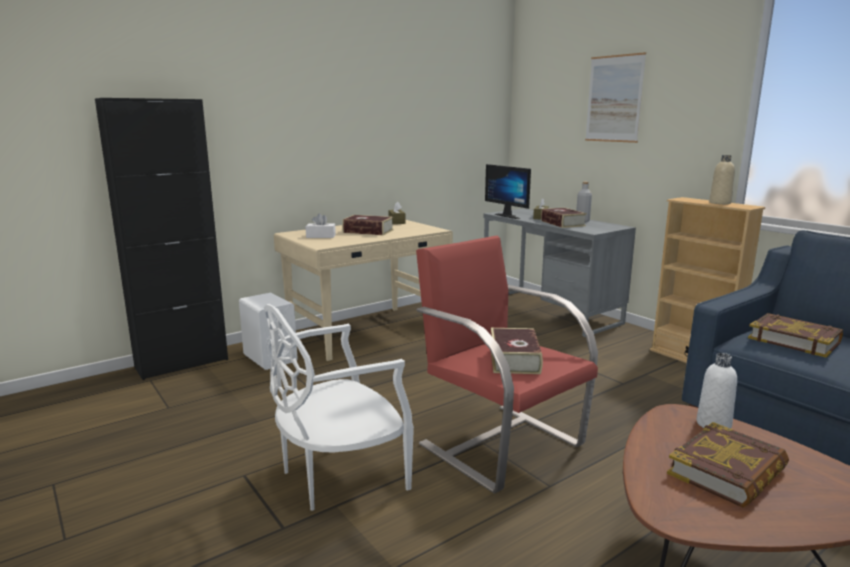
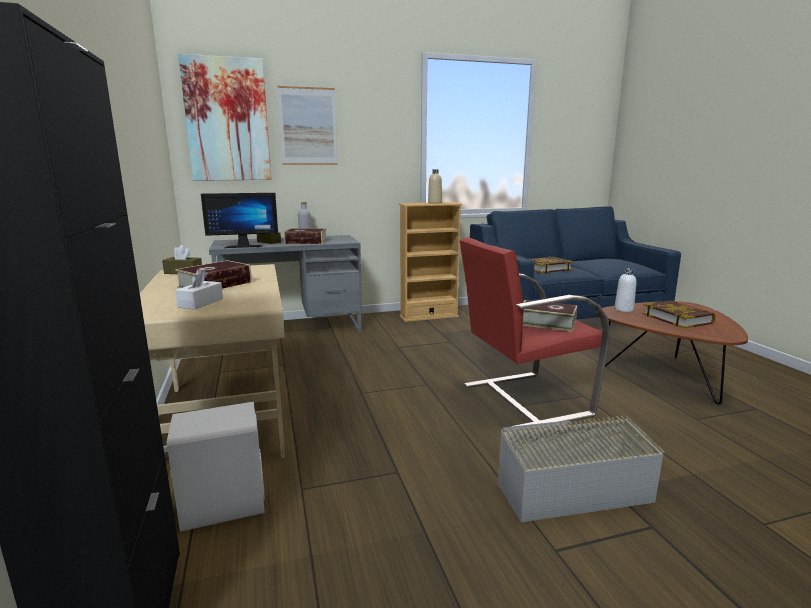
camera: 70 degrees left, 0 degrees up
white chair [264,304,414,511] -> grey storage box [498,416,664,522]
none -> picture [178,54,272,181]

